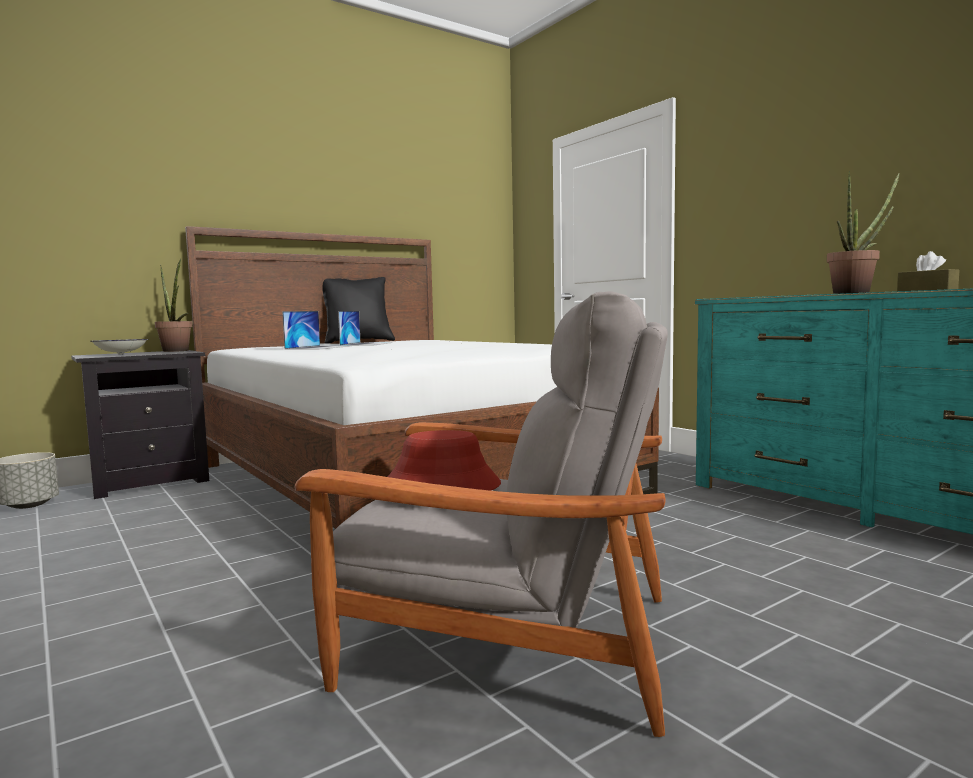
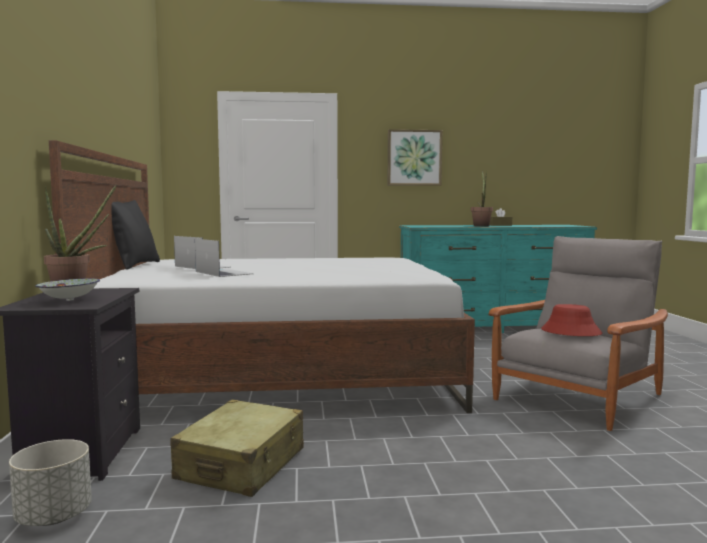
camera: 60 degrees left, 0 degrees up
none -> beige suitcase [170,400,304,497]
none -> picture [388,129,442,186]

